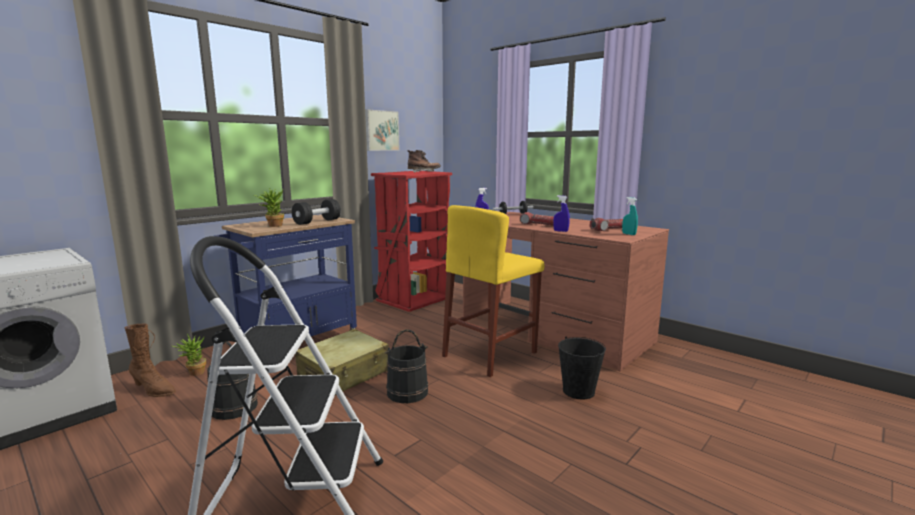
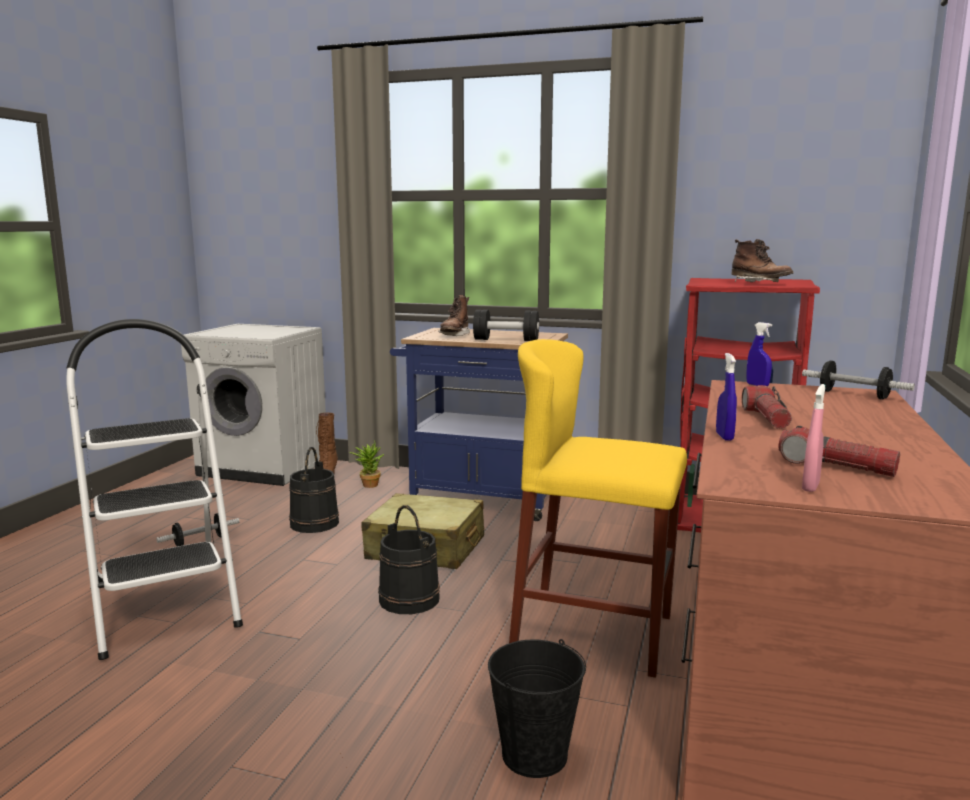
camera: 65 degrees right, 0 degrees up
potted plant [254,188,284,227] -> brown boot [438,295,470,336]
picture [365,109,400,151] -> none
turquoise spray bottle [622,197,638,235] -> pink spray bottle [802,384,825,492]
none -> dumbbell [156,513,240,547]

